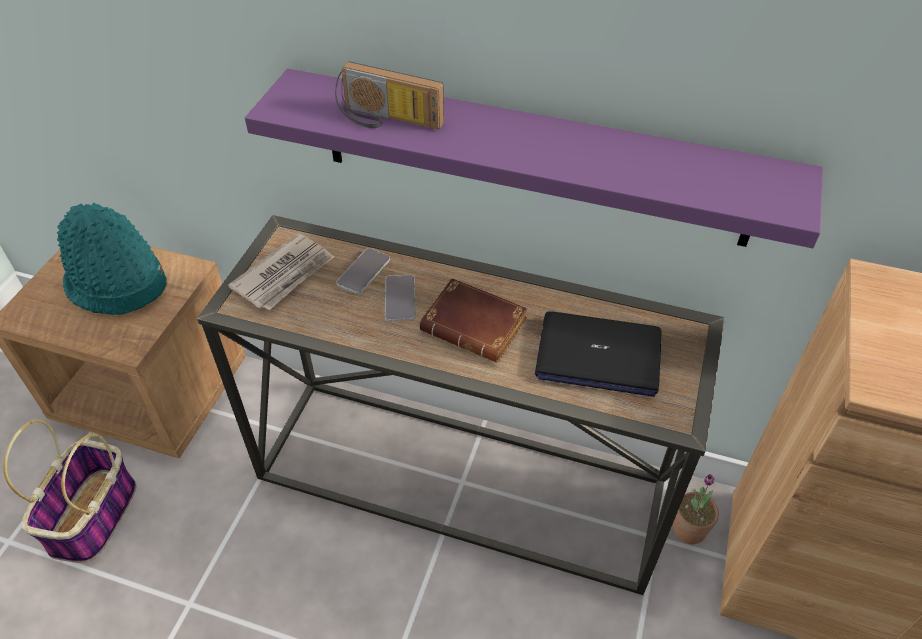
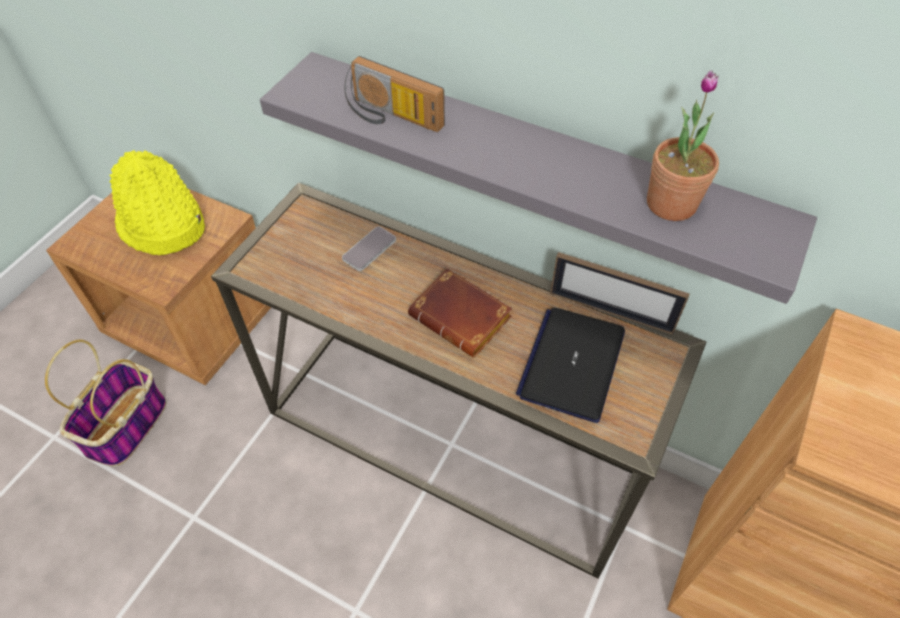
camera: 10 degrees right, 5 degrees up
turquoise hat [56,203,167,315] -> yellow hat [109,150,205,255]
newspaper [228,233,334,310] -> none
purple shelf [245,69,823,248] -> grey shelf [260,52,817,304]
phone [385,275,415,321] -> none
laptop [535,311,661,397] -> laptop turned 90 degrees clockwise [516,307,625,423]
potted plant [673,474,719,544] -> potted plant moved to [647,70,719,221]
none -> picture frame [550,252,690,334]

